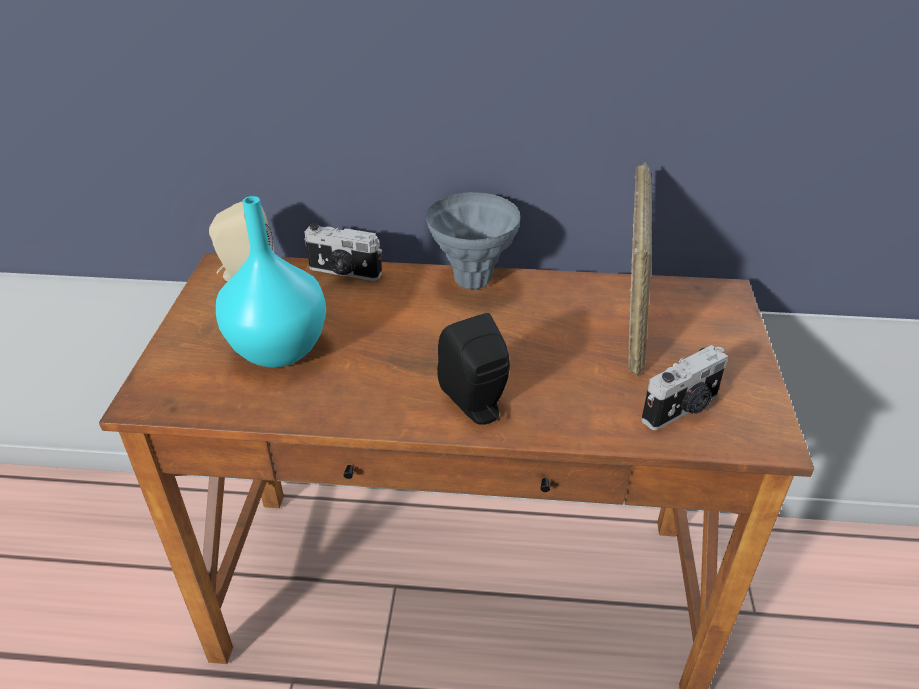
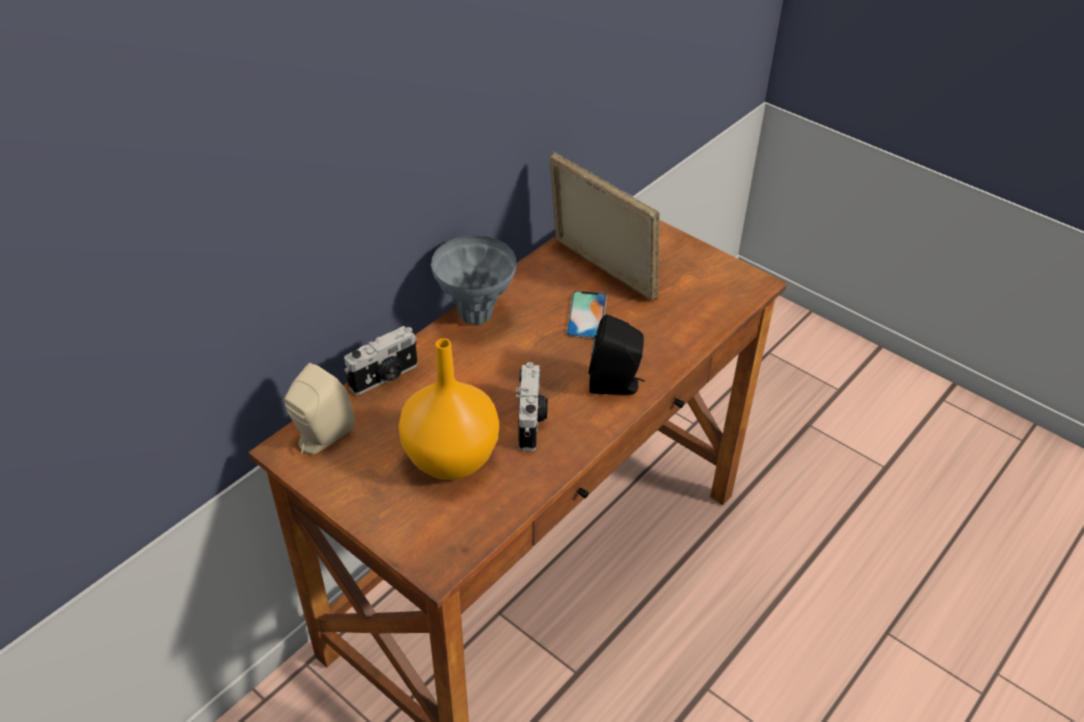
camera: 55 degrees left, 5 degrees up
turquoise vase [216,196,326,368] -> orange vase [398,338,499,480]
camera [641,345,728,430] -> camera moved to [516,362,548,451]
none -> phone [566,291,607,339]

